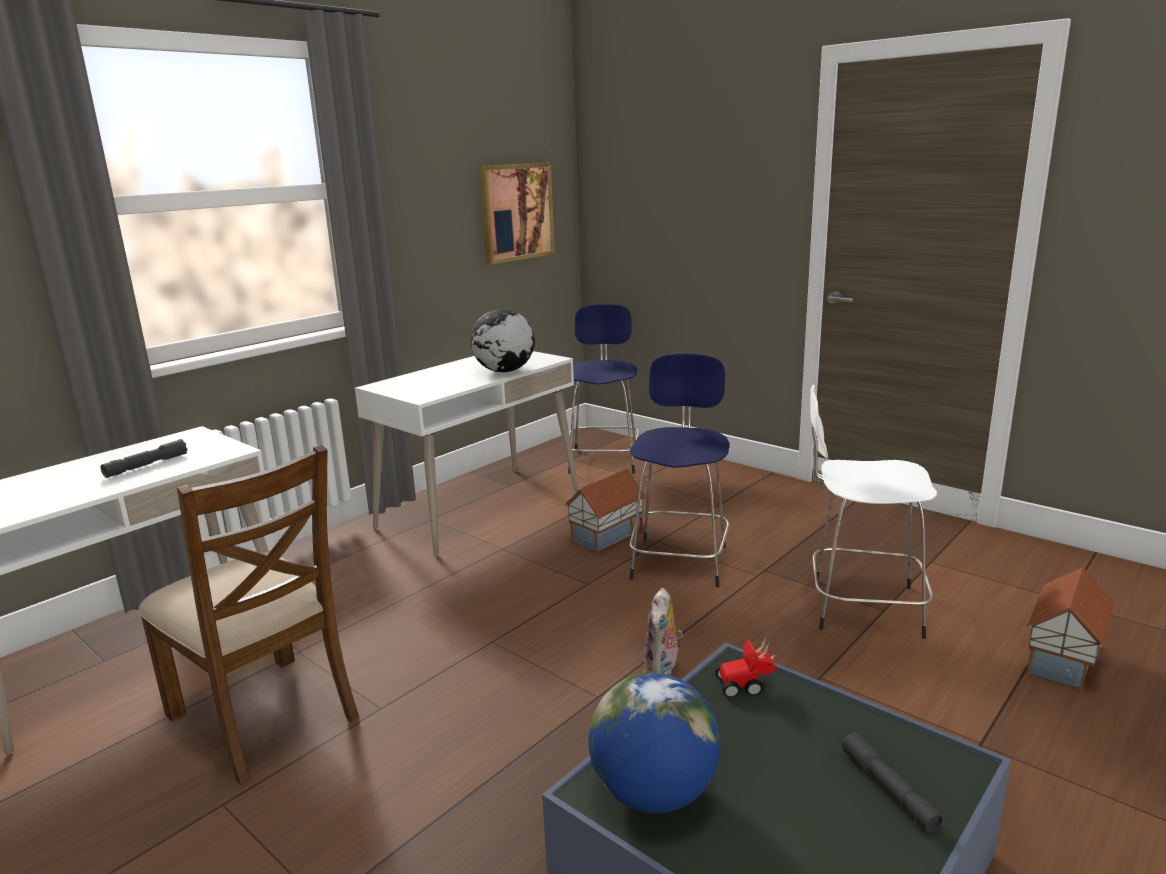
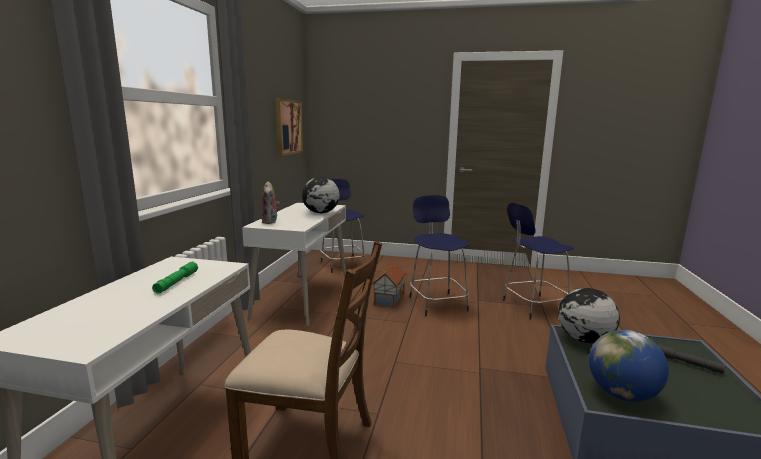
camera: 30 degrees left, 5 degrees down
grey flashlight [101,439,188,478] -> green flashlight [152,261,198,294]
plush toy [644,588,683,675] -> plush toy moved to [261,181,279,224]
toy car [715,635,777,698] -> globe [558,288,620,343]
white stool [810,385,937,639] -> blue stool [503,203,574,320]
toy house [1026,567,1115,691] -> none

